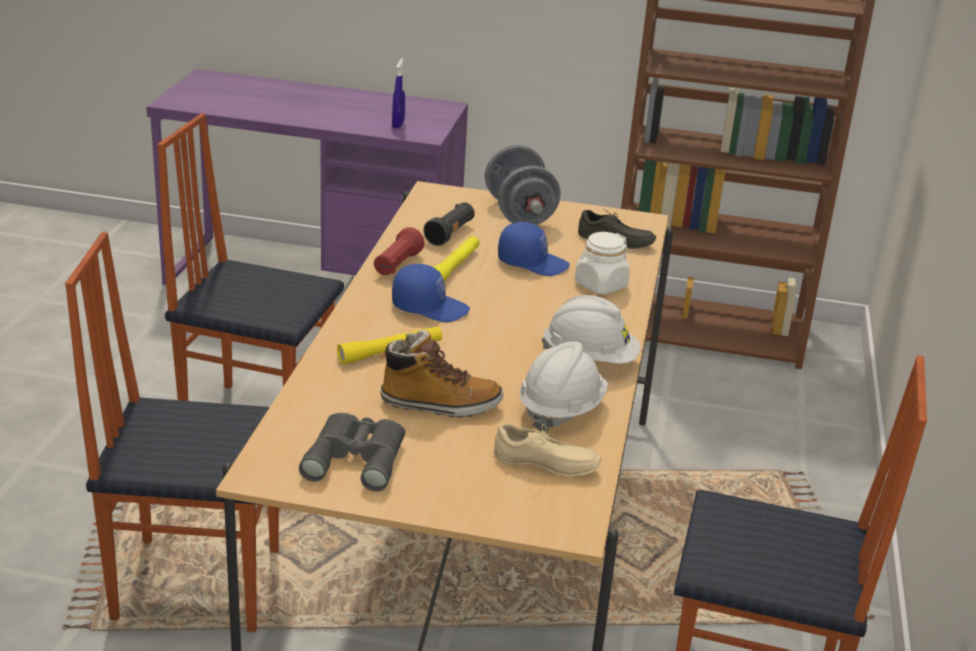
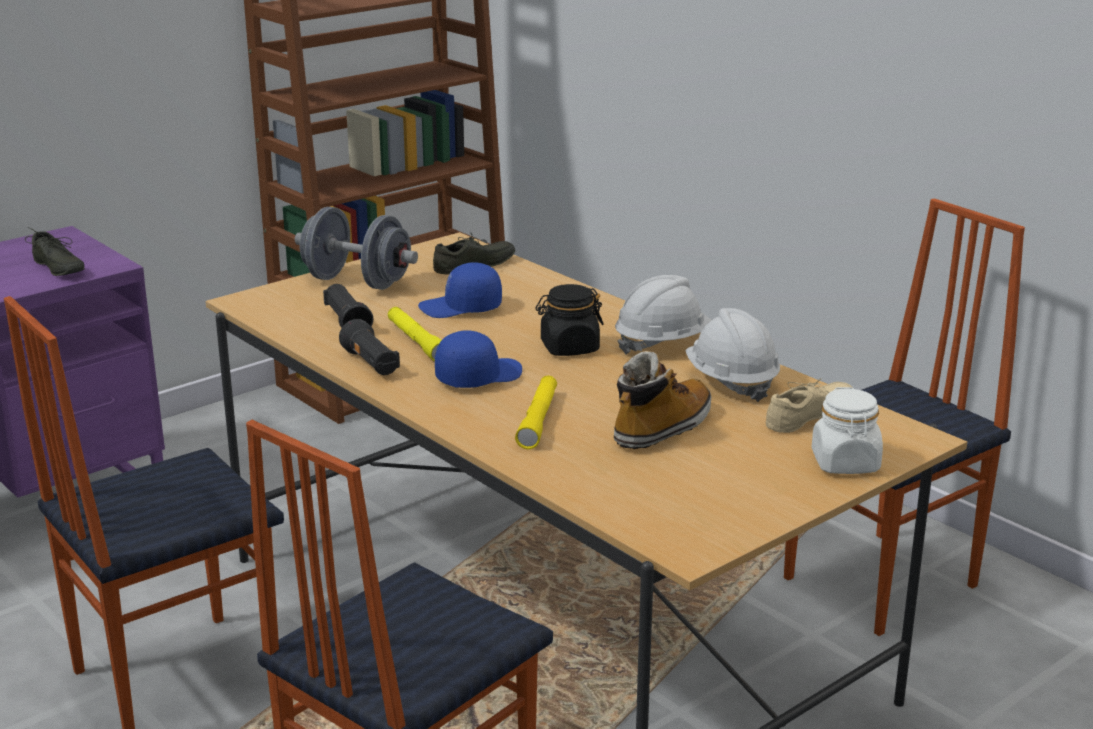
camera: 50 degrees left, 5 degrees down
grey binoculars [299,413,405,492] -> none
red flashlight [374,227,425,275] -> black flashlight [339,319,400,375]
blue spray bottle [392,58,405,129] -> grey shoe [25,227,85,276]
blue cap [498,222,570,276] -> blue cap turned 150 degrees counterclockwise [418,262,502,318]
white jar [575,232,630,295] -> white jar moved to [812,387,883,474]
none -> black jar [535,284,604,356]

